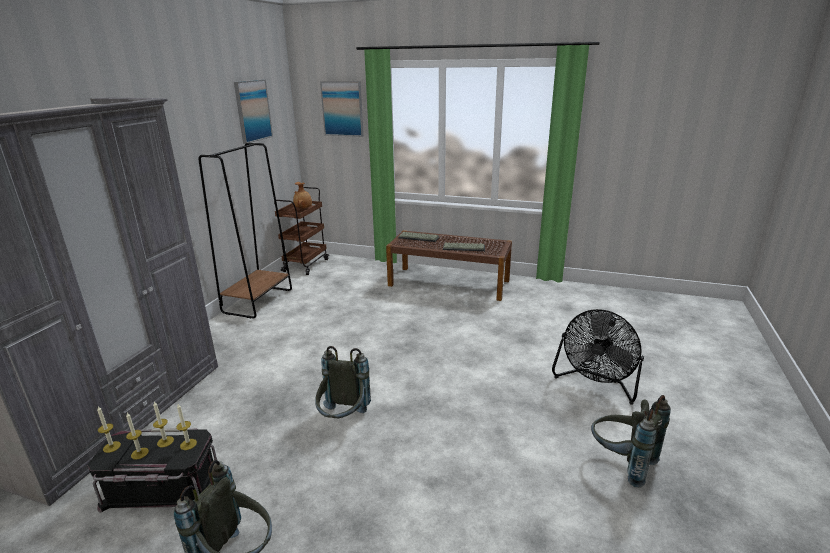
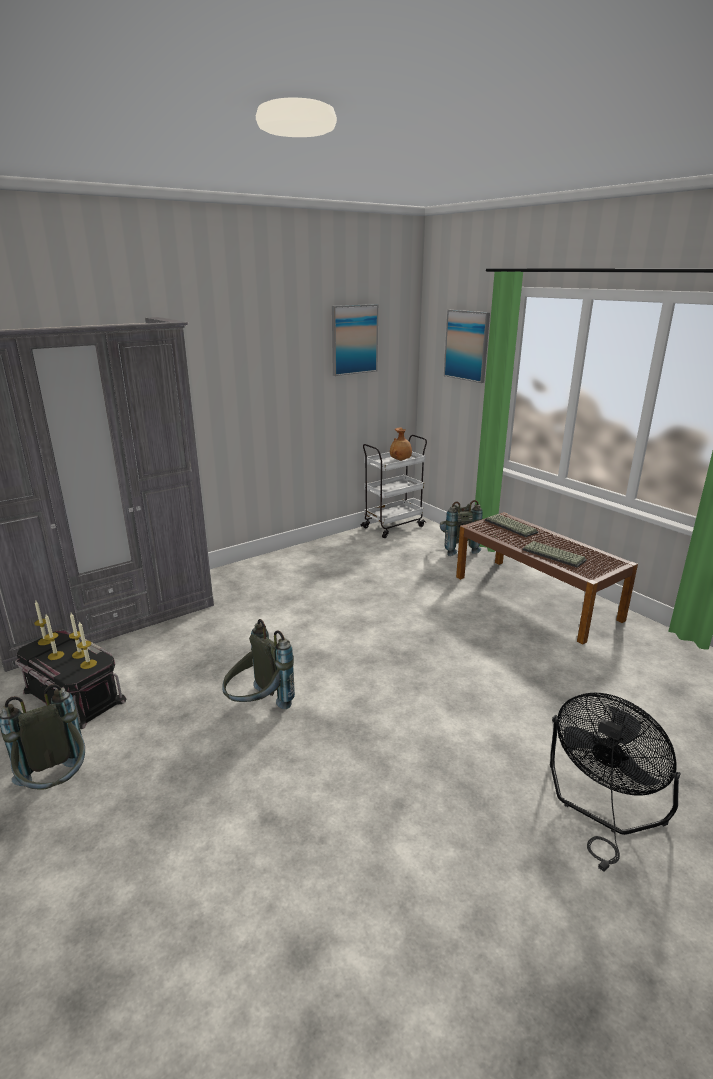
camera: 35 degrees right, 0 degrees up
clothes rack [198,143,292,318] -> none
brown cart [274,187,330,275] -> white cart [360,435,427,538]
black fan [552,309,644,405] -> black fan turned 150 degrees clockwise [550,693,681,872]
grey backpack [591,395,671,487] -> grey backpack moved to [440,500,483,556]

